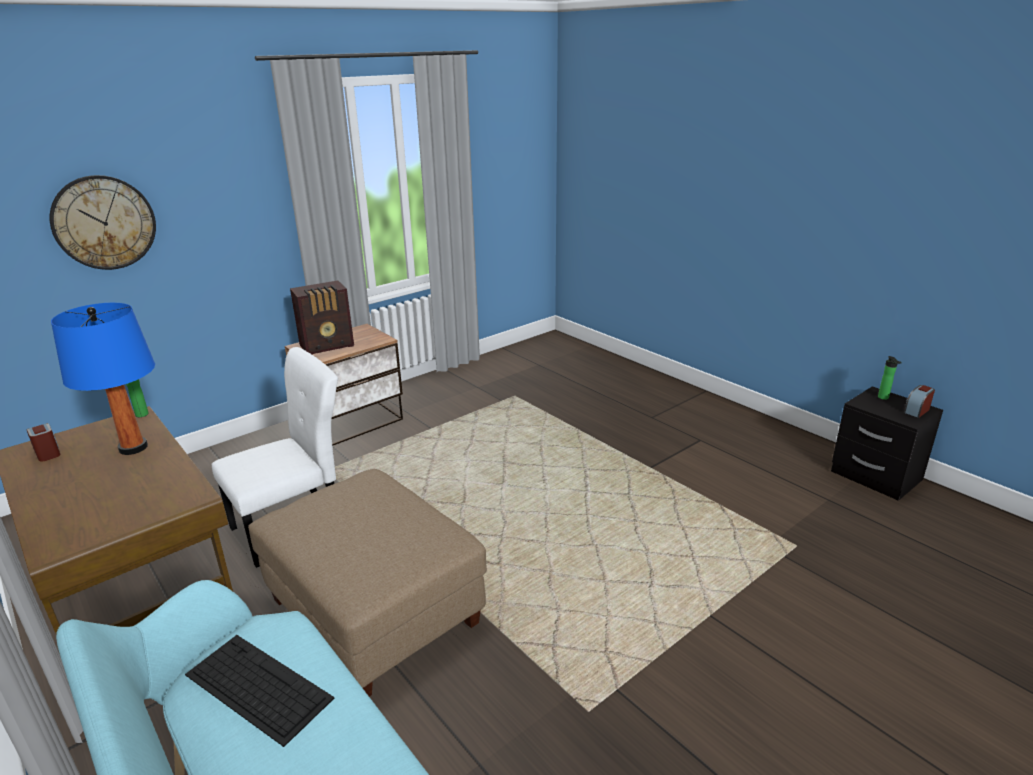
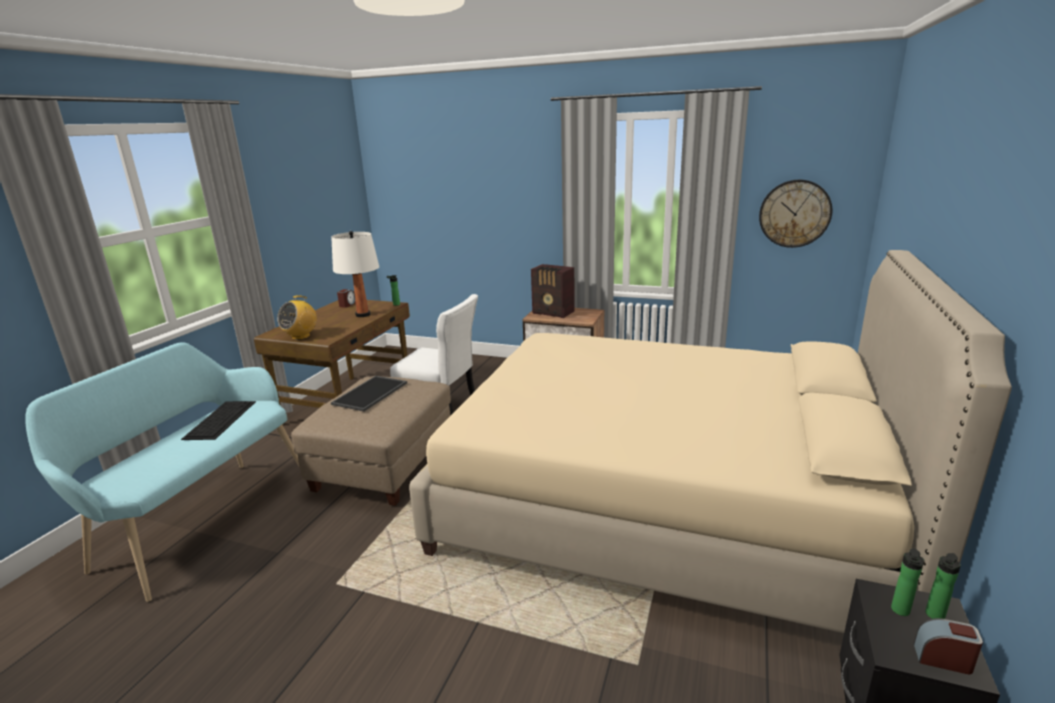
camera: 60 degrees right, 5 degrees down
wall clock [50,175,156,270] -> wall clock moved to [759,180,832,248]
blue table lamp [51,303,155,455] -> white table lamp [331,231,379,317]
none -> radio [277,295,317,340]
none -> tray [331,376,407,412]
none -> beige bed [409,250,1012,633]
none -> bottle [891,548,924,616]

